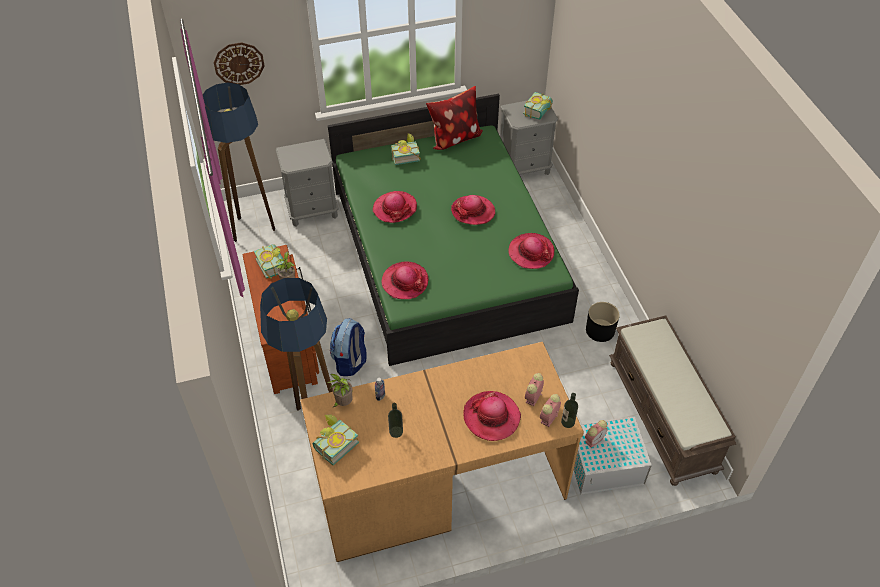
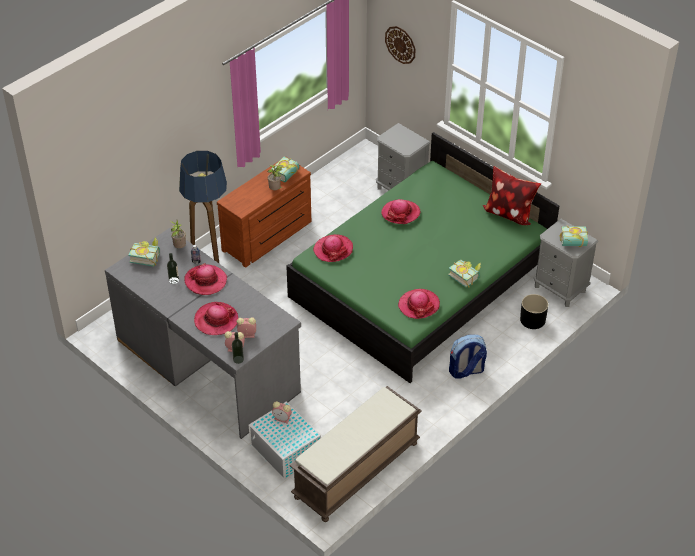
camera: 60 degrees right, 5 degrees down
floor lamp [203,83,275,242] -> none
brown desk [300,342,584,562] -> grey desk [105,228,301,439]
backpack [330,318,367,376] -> backpack moved to [449,335,487,378]
book [391,133,421,165] -> book moved to [448,260,481,288]
hat [451,195,495,225] -> hat moved to [184,263,227,295]
black planter [586,302,620,342] -> black planter moved to [520,294,548,329]

